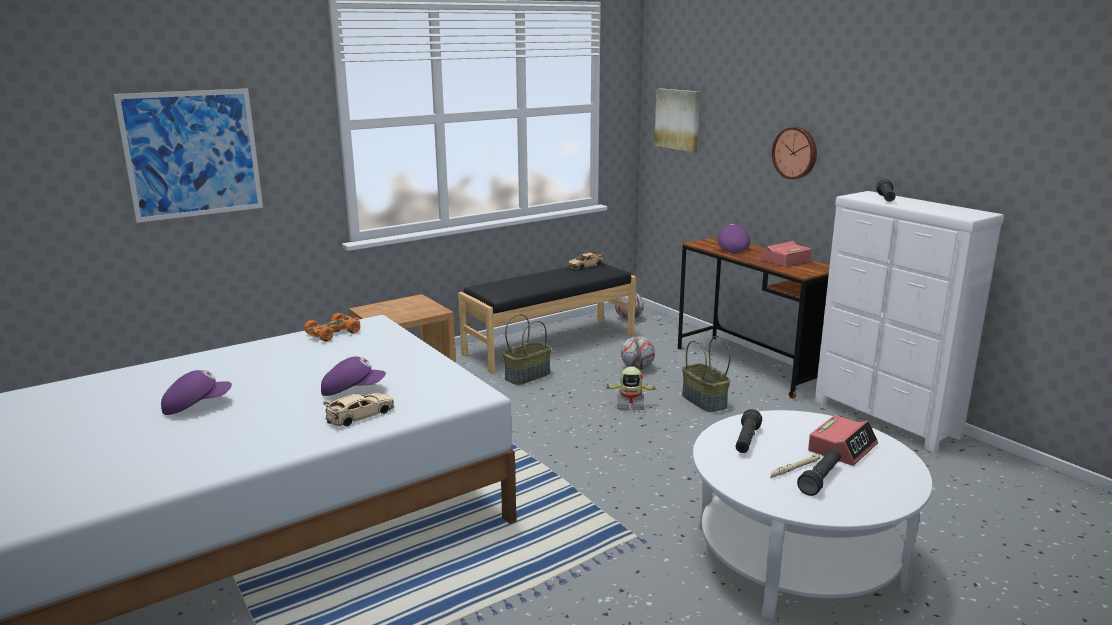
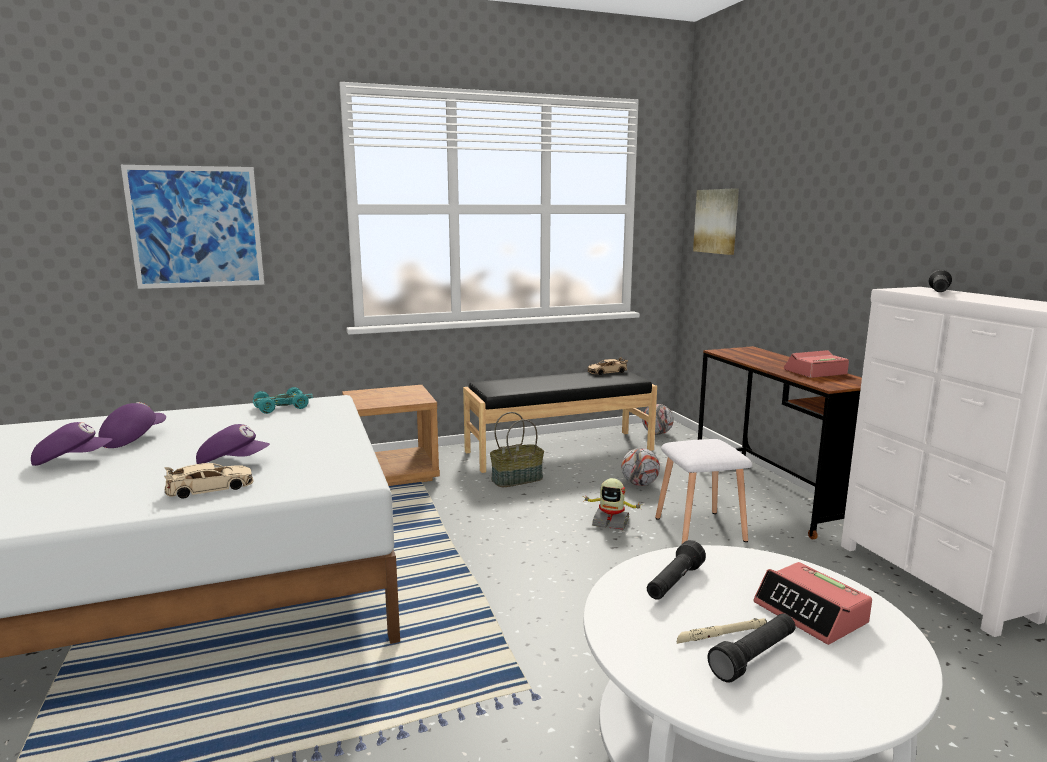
camera: 15 degrees right, 5 degrees down
orange toy car [304,313,360,341] -> turquoise toy car [253,387,313,414]
basket [682,336,730,412] -> white stool [655,439,752,545]
purple cap [717,224,750,253] -> purple cap moved to [99,402,166,448]
wall clock [772,127,817,179] -> none
alarm clock [808,415,878,466] -> alarm clock turned 90 degrees clockwise [754,562,872,645]

